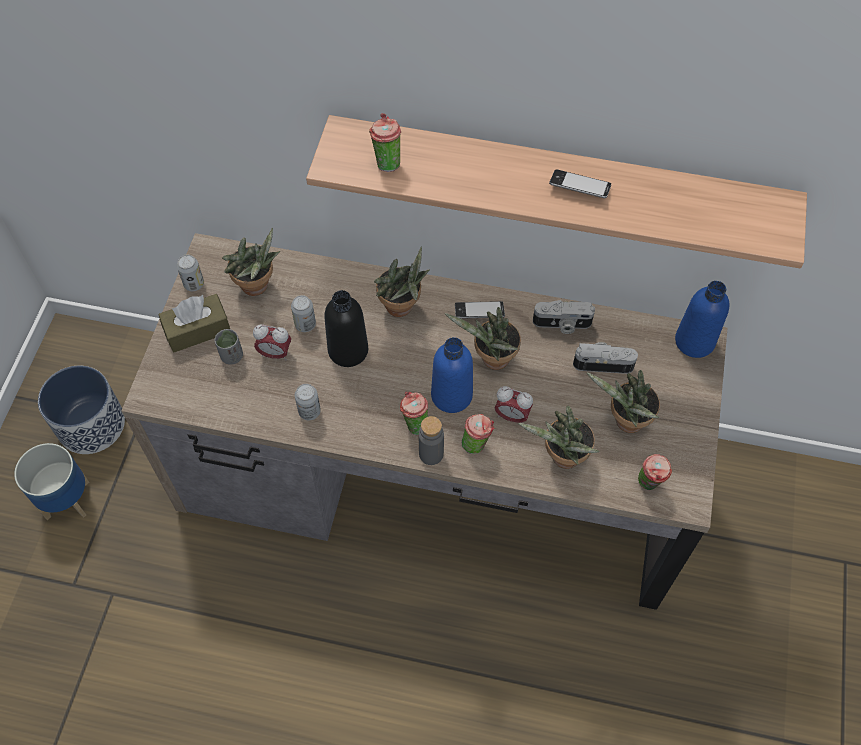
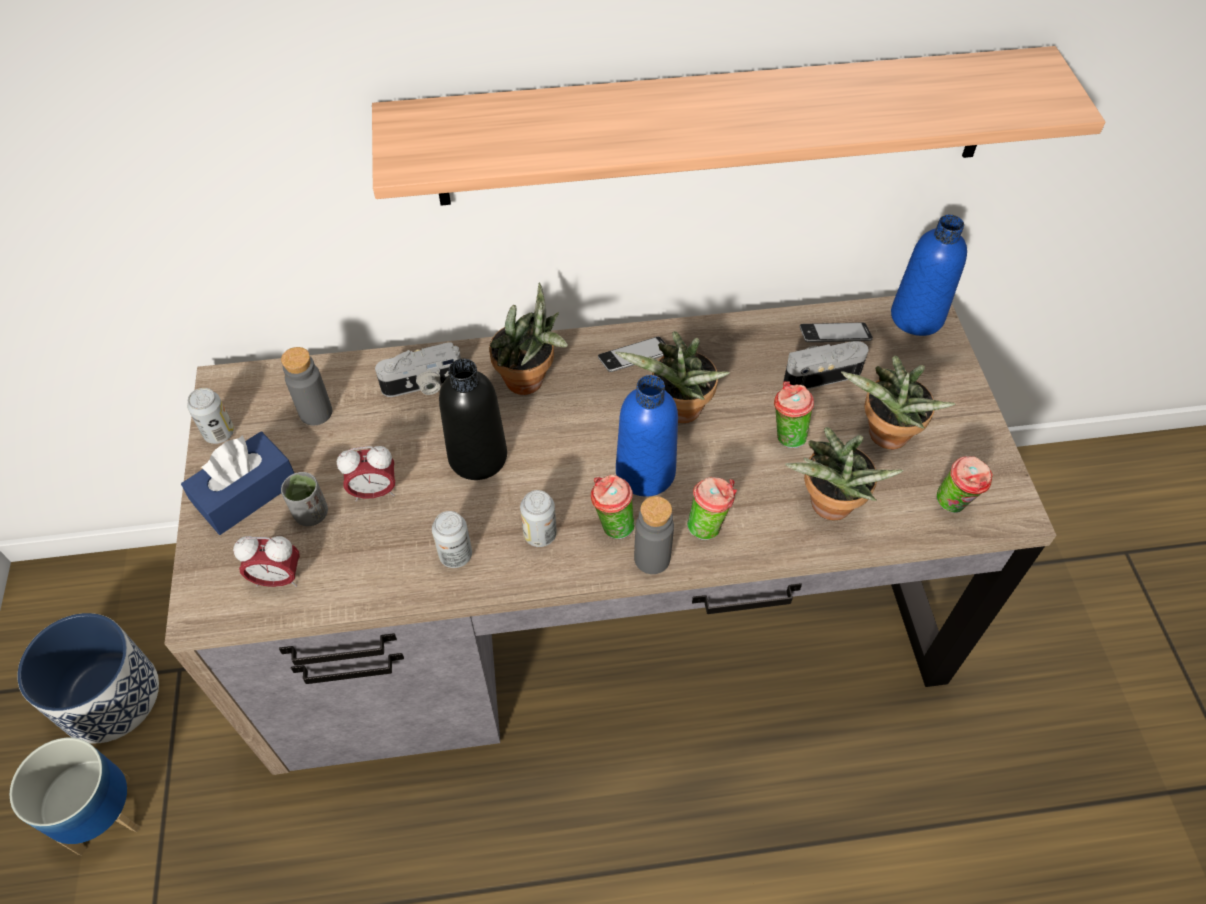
camera: 20 degrees left, 5 degrees down
brown tissue box [158,294,230,353] -> blue tissue box [181,431,294,535]
potted plant [222,228,280,296] -> grey bottle [281,347,332,425]
can [291,295,316,332] -> can moved to [520,490,557,547]
cup [369,113,401,172] -> cup moved to [774,381,814,448]
alarm clock [494,386,533,423] -> alarm clock moved to [233,536,300,587]
camera [533,300,595,334] -> camera moved to [375,343,461,397]
phone [549,169,611,198] -> phone moved to [800,322,873,342]

